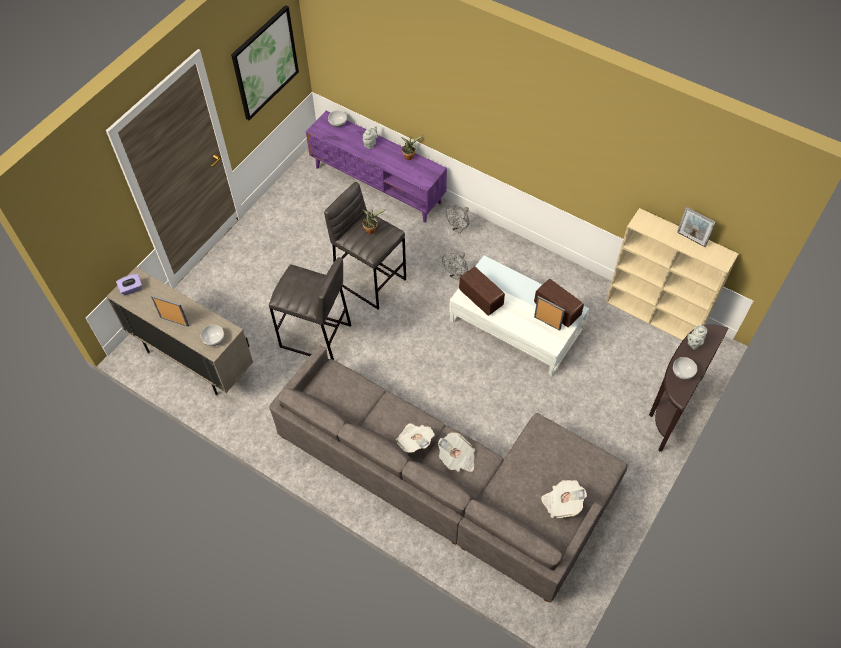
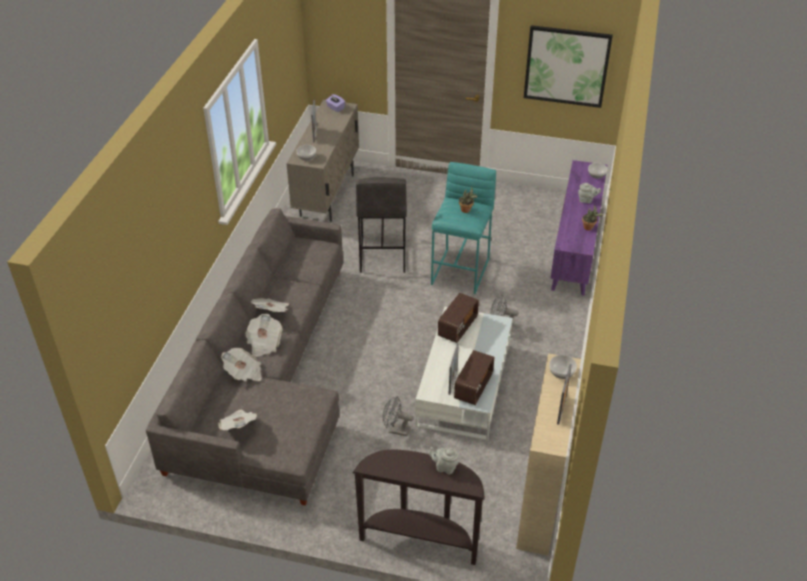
camera: 70 degrees right, 15 degrees down
grey stool [324,182,406,310] -> turquoise stool [431,162,496,294]
grey fan [446,205,469,234] -> grey fan moved to [383,396,414,436]
bowl [673,357,697,380] -> bowl moved to [549,355,577,379]
none -> newspaper [221,348,262,382]

